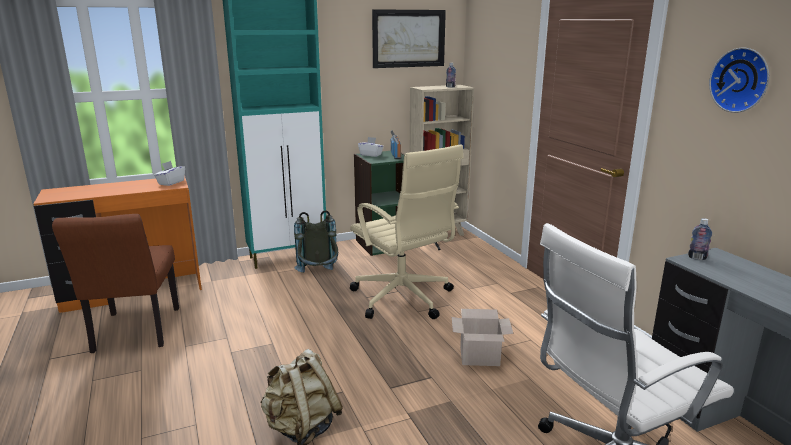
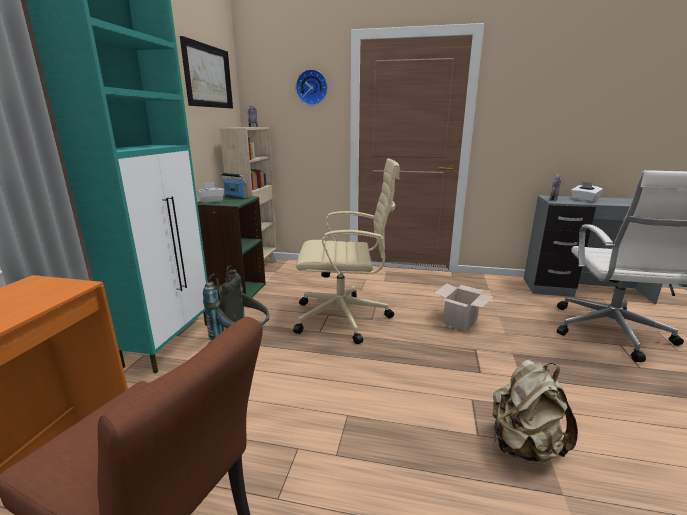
camera: 55 degrees left, 0 degrees up
white tissue box [154,161,185,186] -> white tissue box moved to [571,181,603,202]
wall clock [709,48,769,113] -> wall clock moved to [296,69,328,106]

